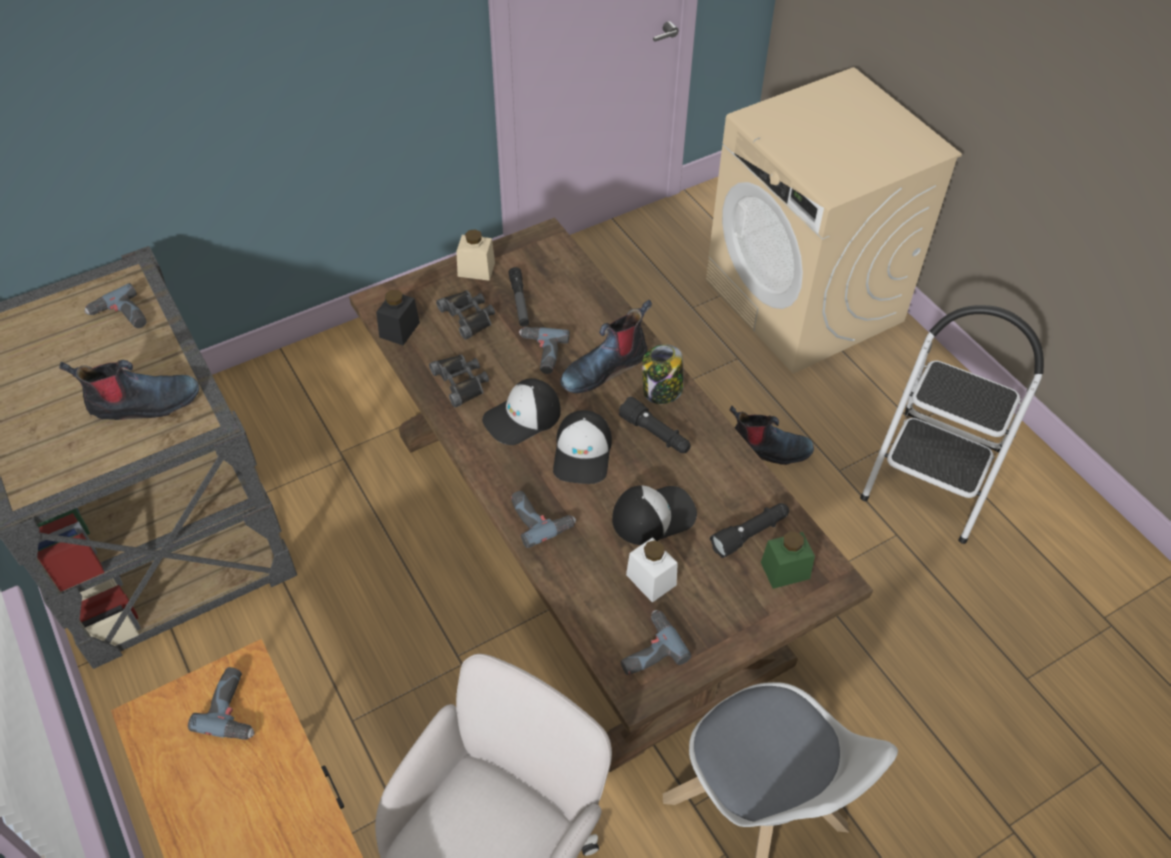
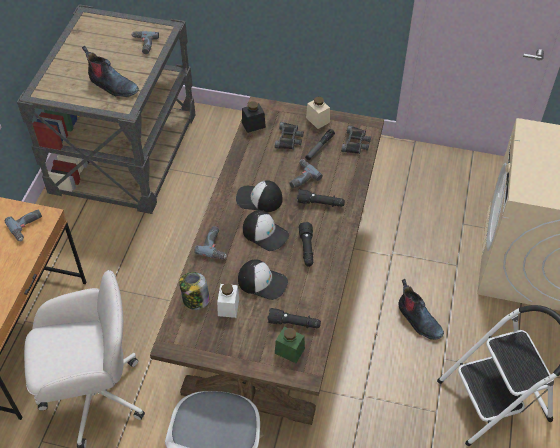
camera: 45 degrees right, 0 degrees up
black binoculars [429,354,489,408] -> black binoculars moved to [341,126,371,154]
cap [553,410,612,484] -> cap turned 105 degrees counterclockwise [243,210,289,251]
boot [560,300,652,393] -> black flashlight [297,189,345,207]
power drill [621,610,691,675] -> none
jar [642,344,684,404] -> jar moved to [179,272,210,310]

